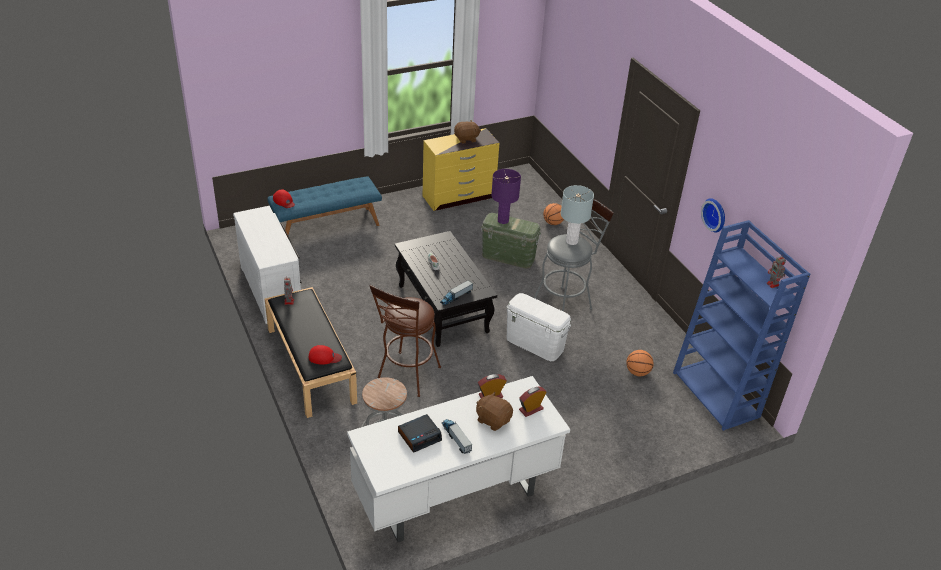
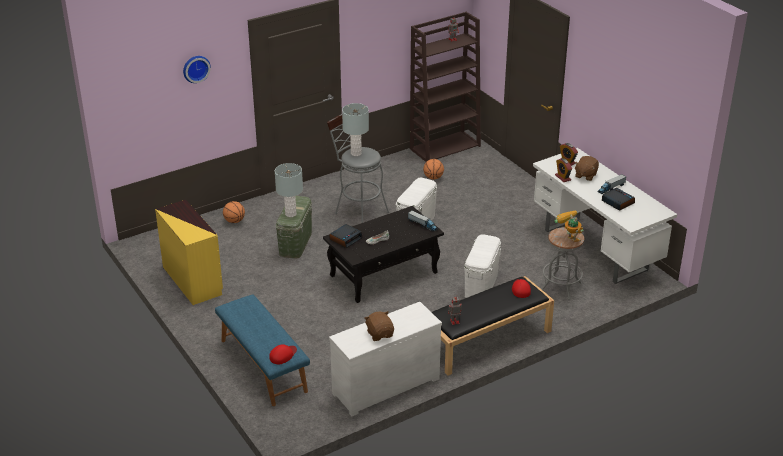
camera: 95 degrees left, 5 degrees down
brown stool [370,285,441,397] -> white storage box [464,234,501,298]
brown plush toy [454,120,481,143] -> brown plush toy moved to [364,311,394,341]
purple table lamp [491,169,521,224] -> grey table lamp [275,163,303,217]
blue bookcase [673,220,810,431] -> brown bookcase [410,12,481,162]
wall clock [701,198,725,233] -> wall clock moved to [183,56,211,83]
none -> alarm clock [329,224,363,248]
none -> toy robot [554,210,584,242]

